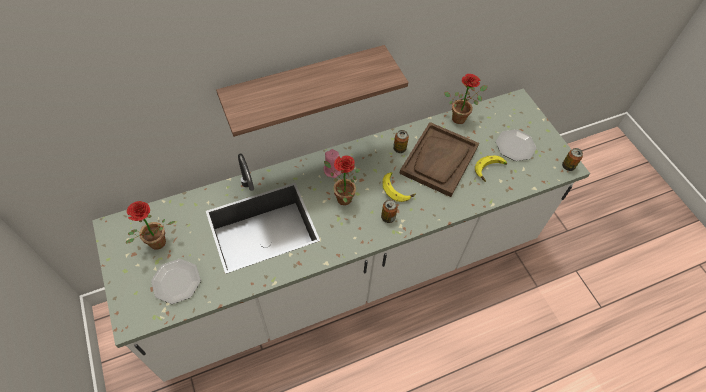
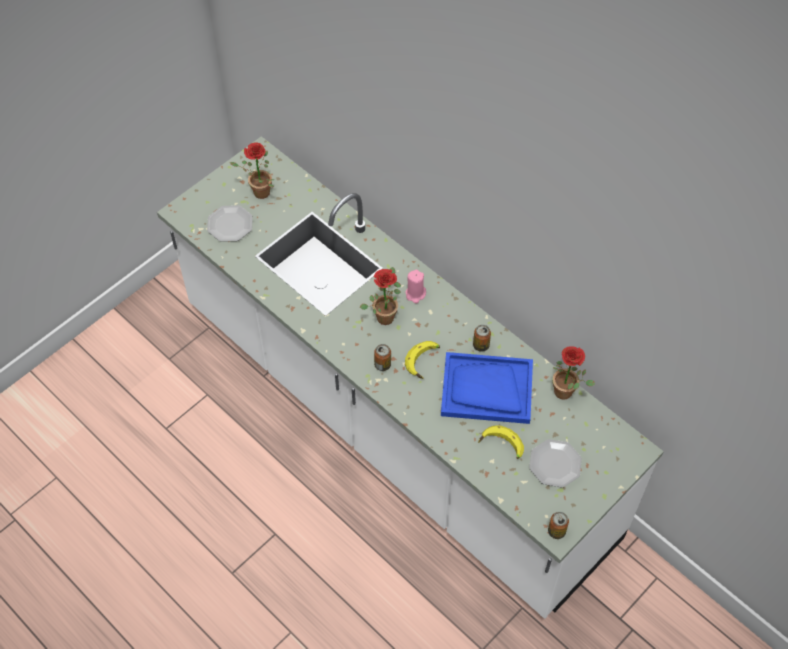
camera: 70 degrees right, 0 degrees up
shelf [216,45,408,137] -> none
brown tray [399,122,479,197] -> blue tray [441,352,533,424]

